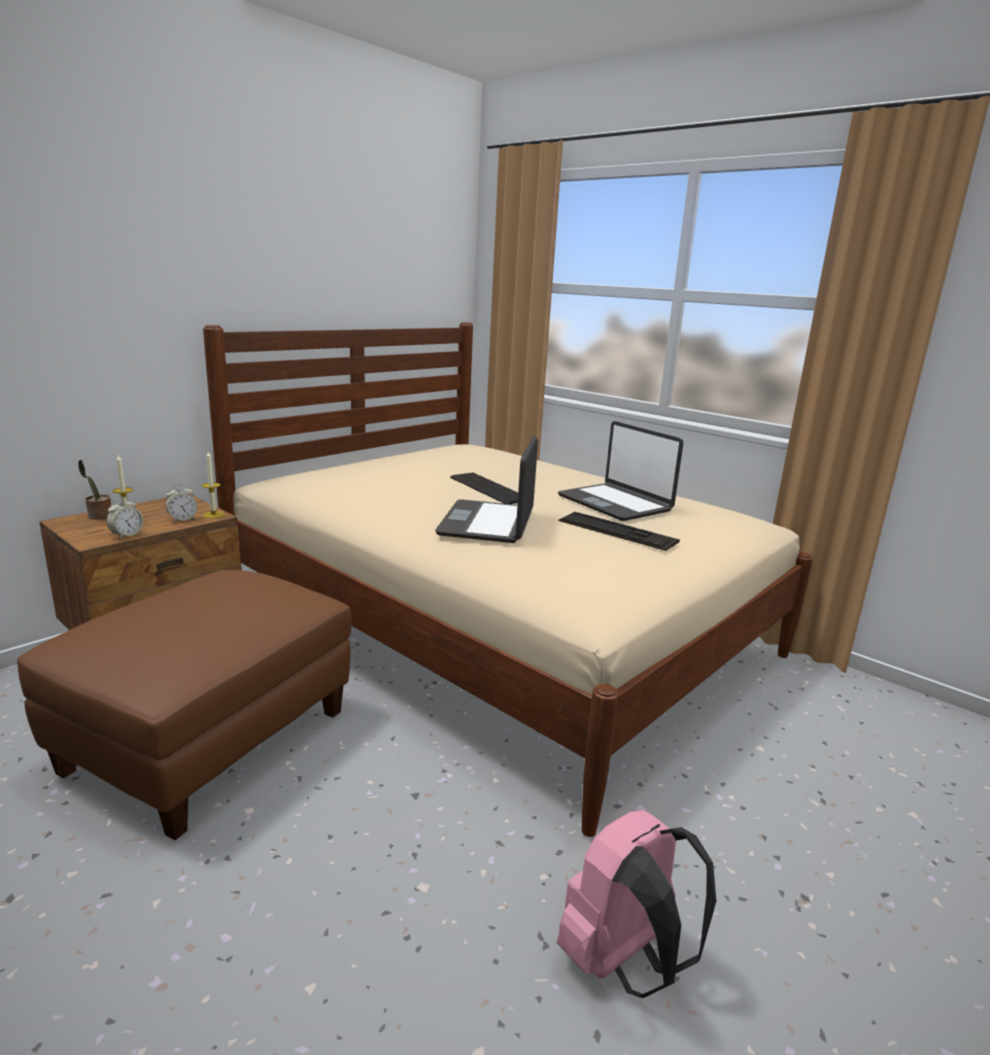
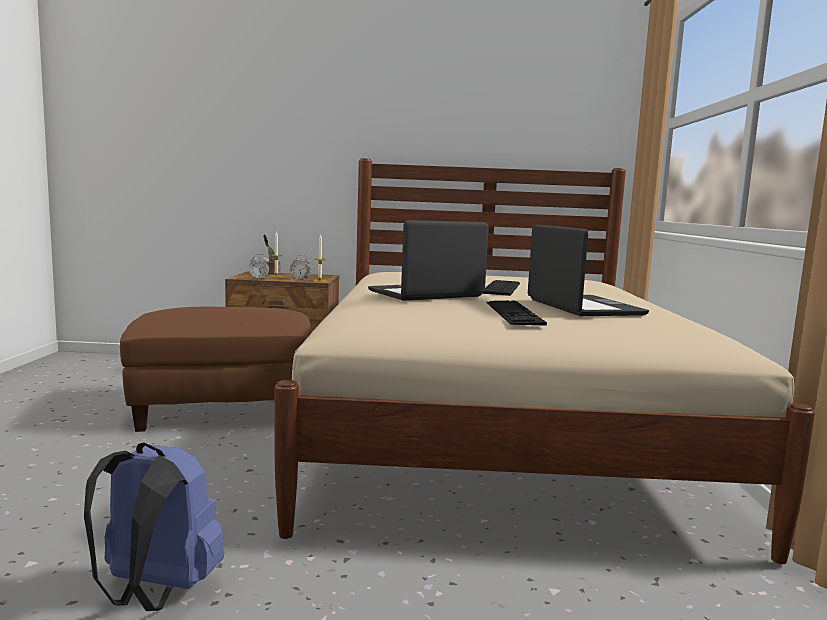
camera: 50 degrees right, 10 degrees down
pink backpack [557,810,716,998] -> blue backpack [84,442,224,611]
laptop [558,421,683,521] -> laptop turned 150 degrees clockwise [528,225,649,316]

